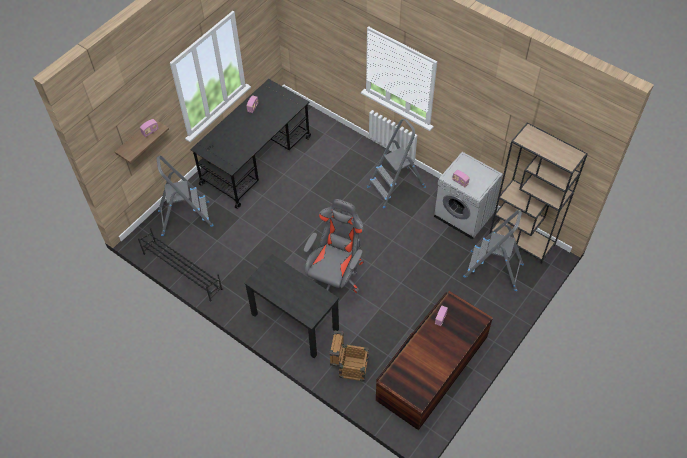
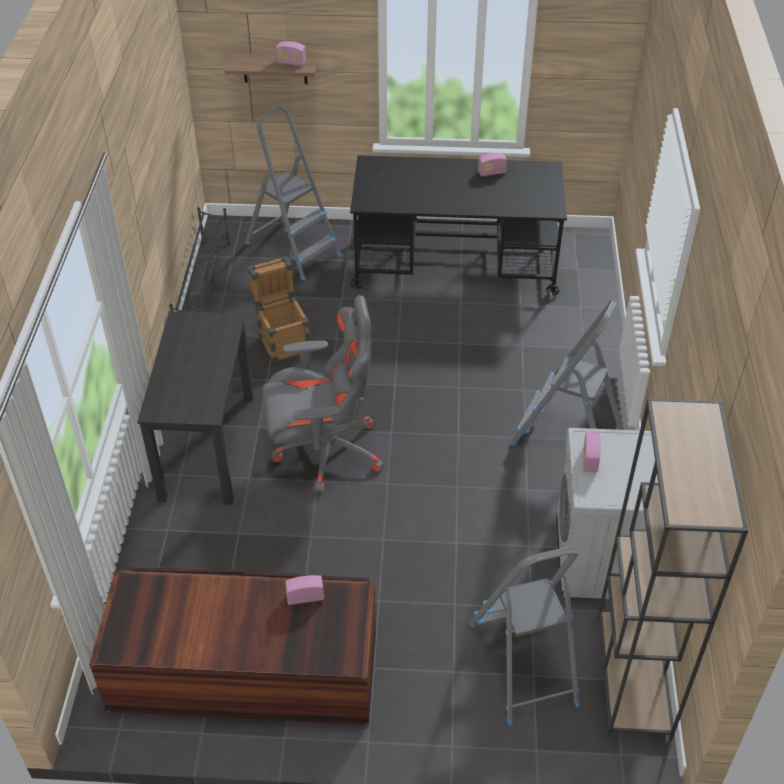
camera: 55 degrees right, 10 degrees down
crate [329,330,369,382] -> crate moved to [248,256,311,363]

